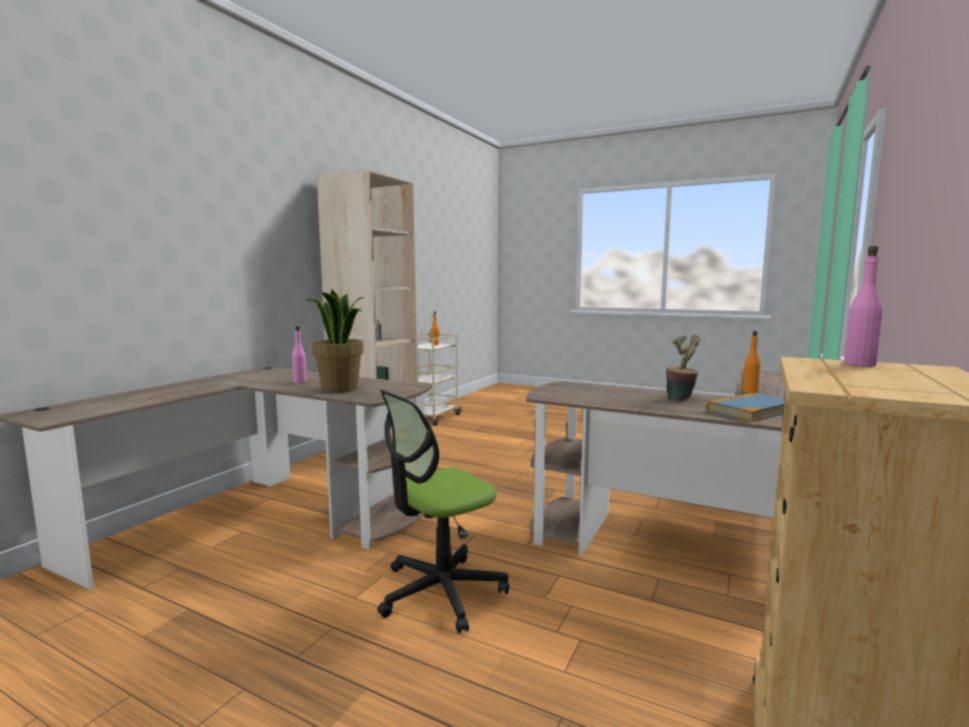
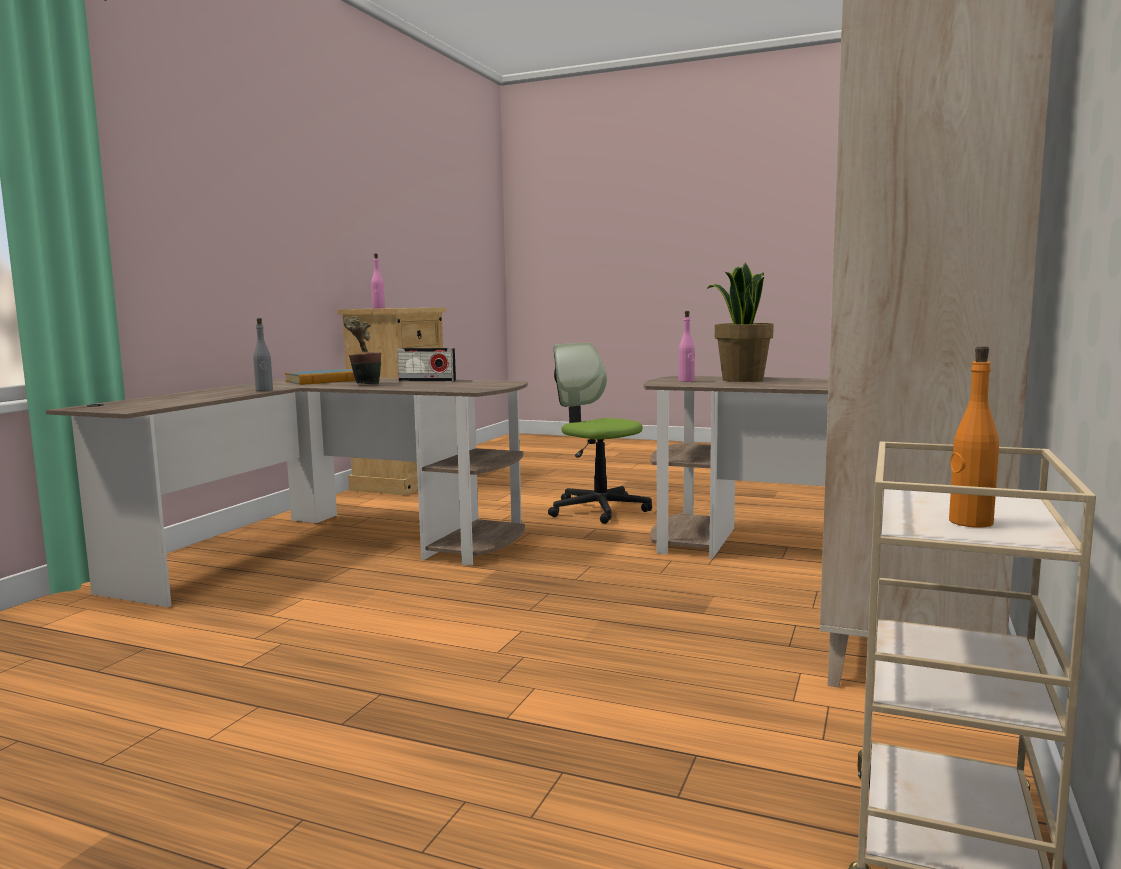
camera: 175 degrees right, 0 degrees up
pink bottle [292,326,307,383] -> pink bottle moved to [679,311,695,382]
office chair [377,389,509,633] -> office chair turned 90 degrees counterclockwise [548,342,652,524]
orange bottle [742,331,760,393] -> grey bottle [253,318,273,391]
none -> radio [397,348,456,382]

